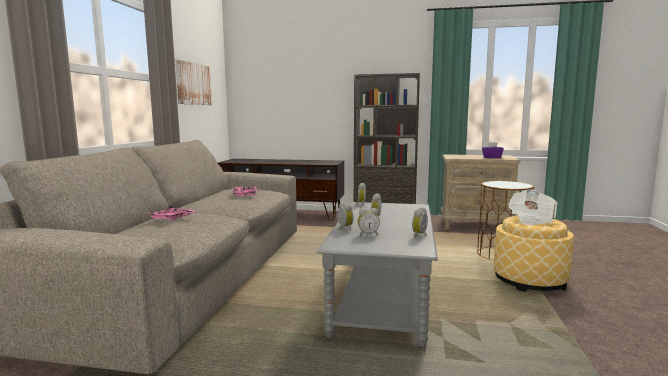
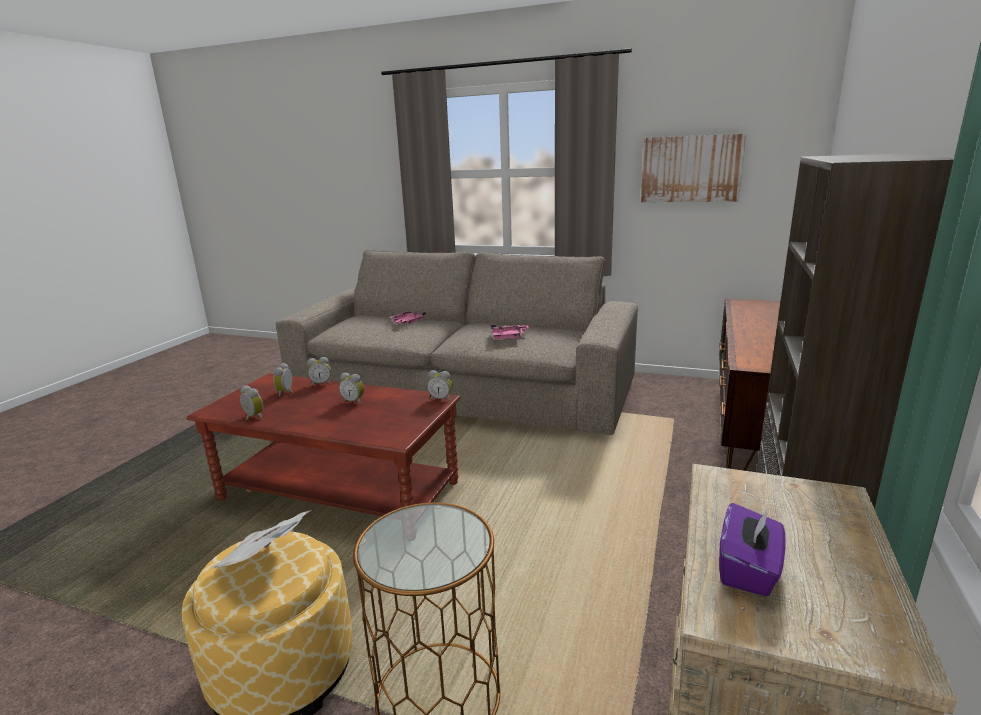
camera: 100 degrees right, 10 degrees up
grey coffee table [317,202,438,347] -> brown coffee table [186,373,460,516]

